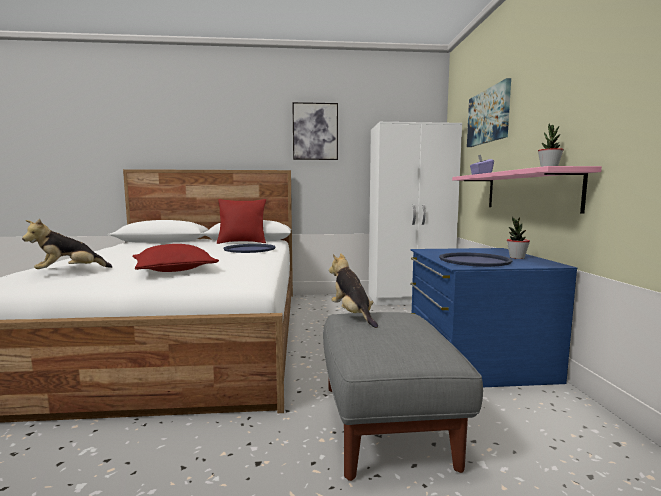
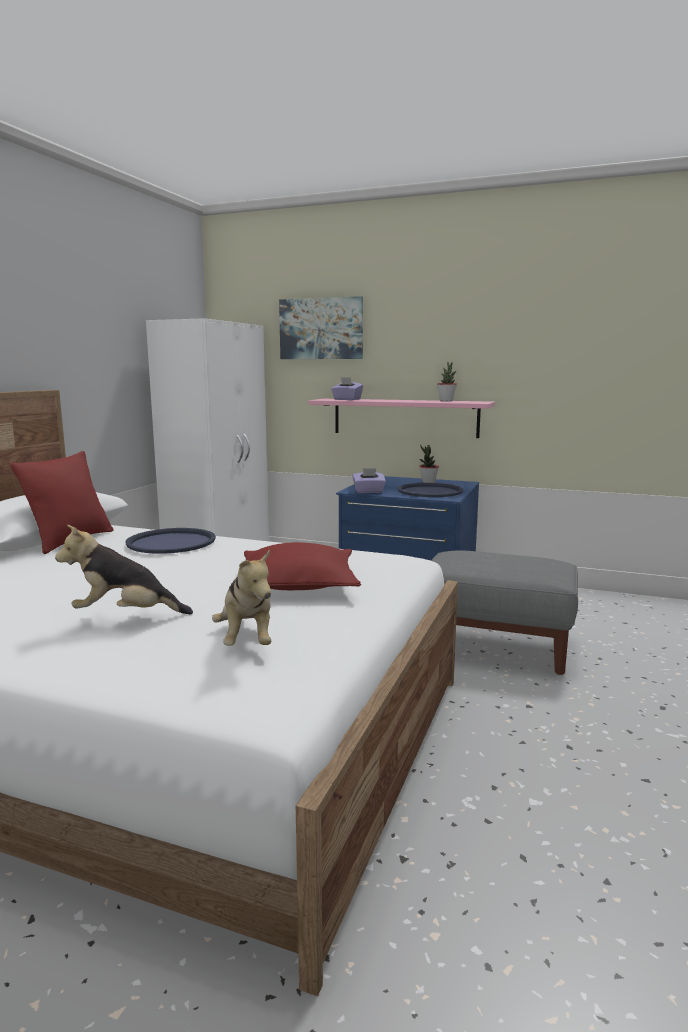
camera: 65 degrees left, 5 degrees up
picture [292,102,338,160] -> none
plush toy [329,253,378,328] -> plush toy moved to [55,525,193,615]
none -> purple tissue box [352,468,386,493]

